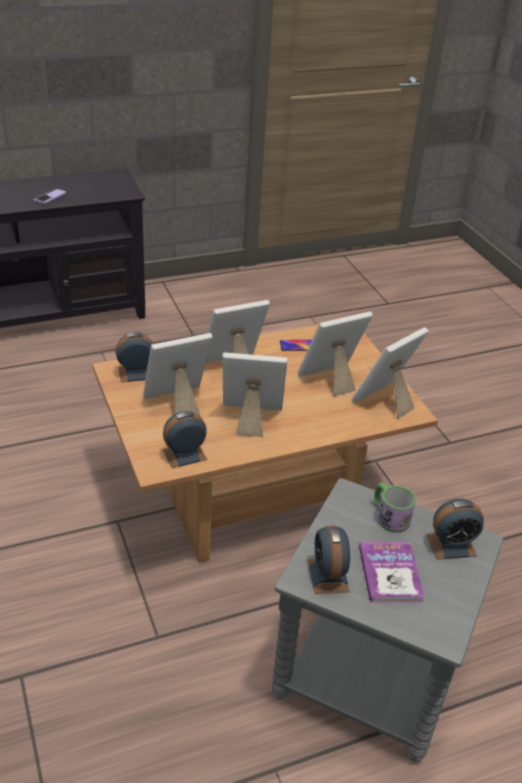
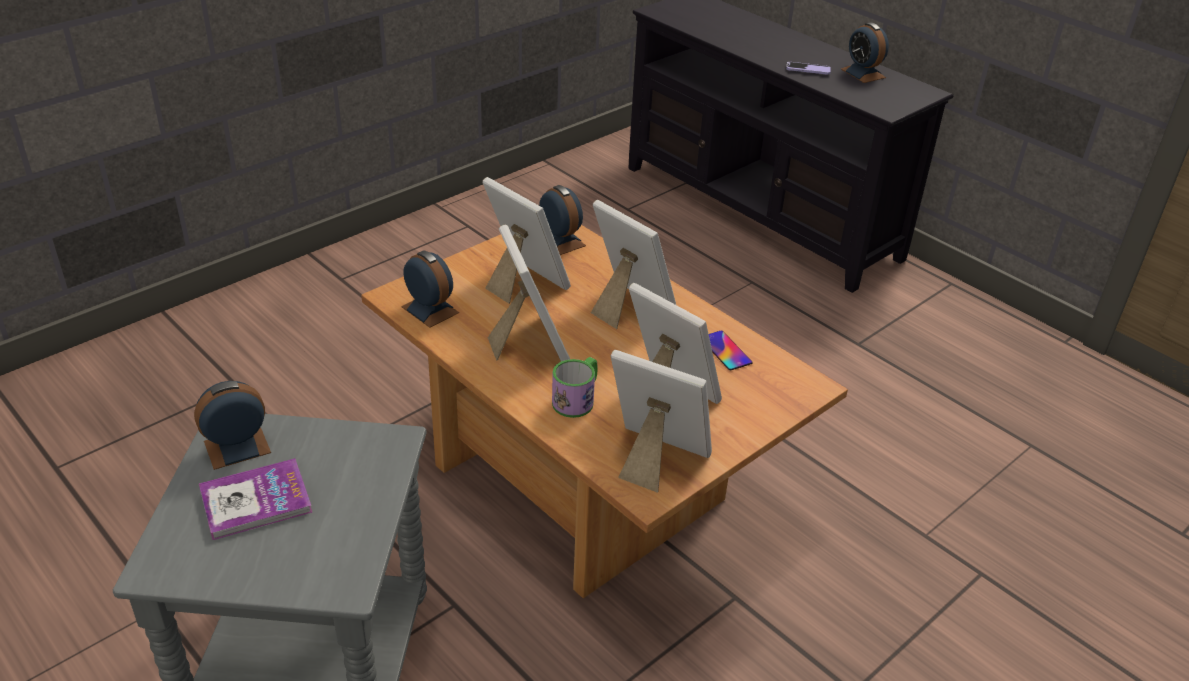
camera: 70 degrees right, 0 degrees up
mug [374,482,416,533] -> mug moved to [552,357,597,418]
alarm clock [427,499,484,560] -> alarm clock moved to [841,23,889,83]

